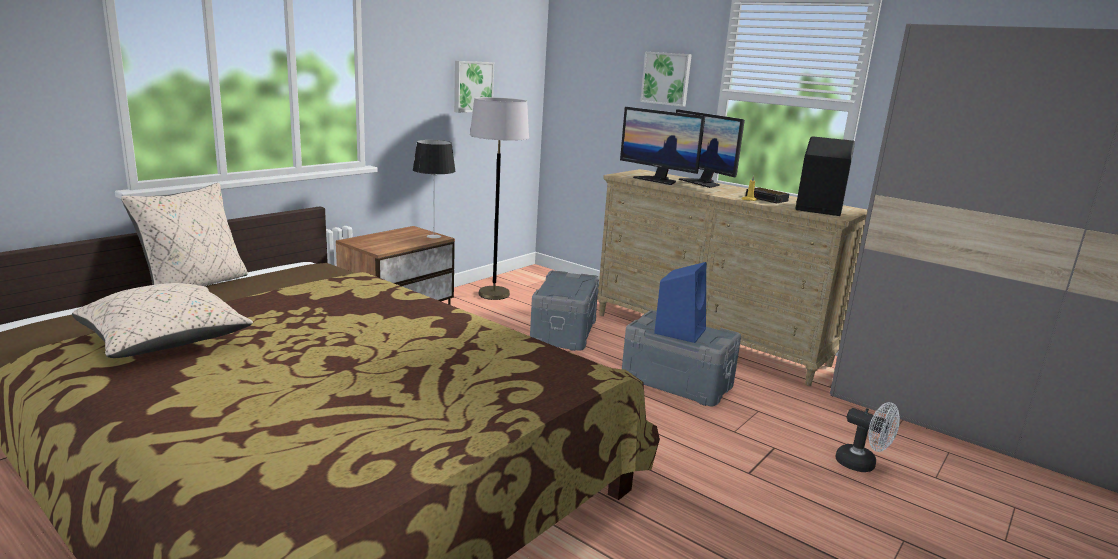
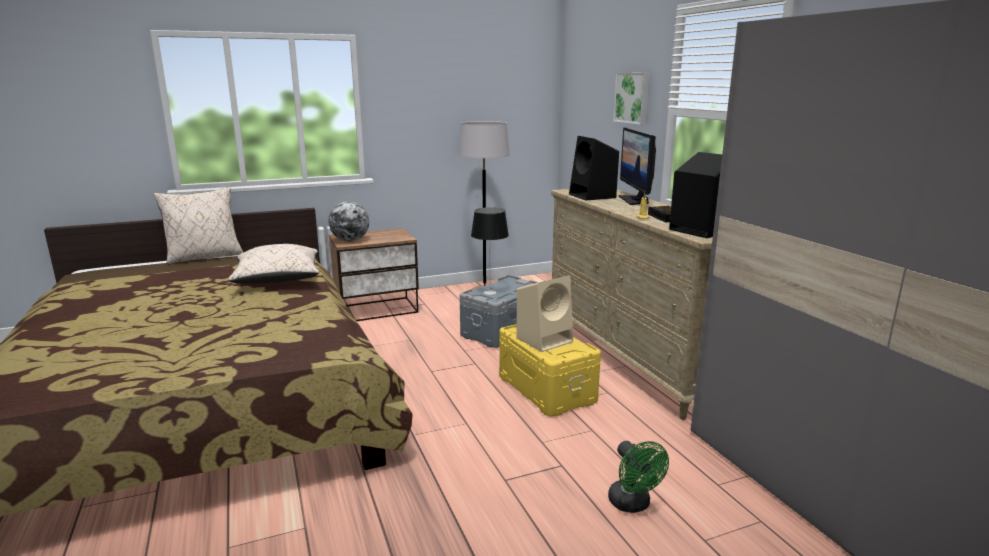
camera: 30 degrees right, 0 degrees up
beige pillow [72,283,253,358] -> beige pillow moved to [228,244,319,284]
table lamp [413,140,456,238] -> table lamp moved to [471,207,509,295]
picture [454,61,494,113] -> none
monitor [620,107,705,185] -> black speaker [569,136,619,201]
grey storage box [622,310,741,407] -> yellow storage box [499,324,601,417]
blue speaker [654,262,706,343] -> beige speaker [516,275,573,352]
white fan [835,402,900,472] -> green fan [608,441,669,513]
none -> globe [329,201,369,241]

